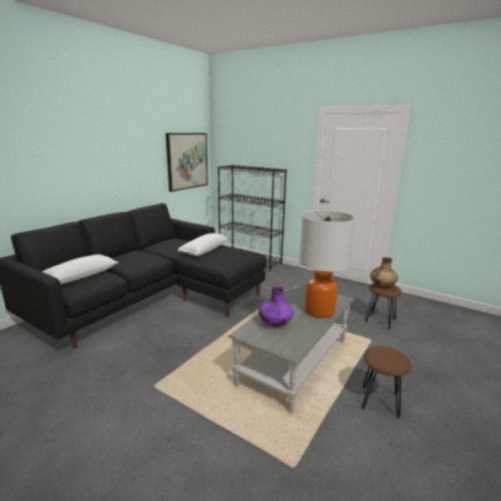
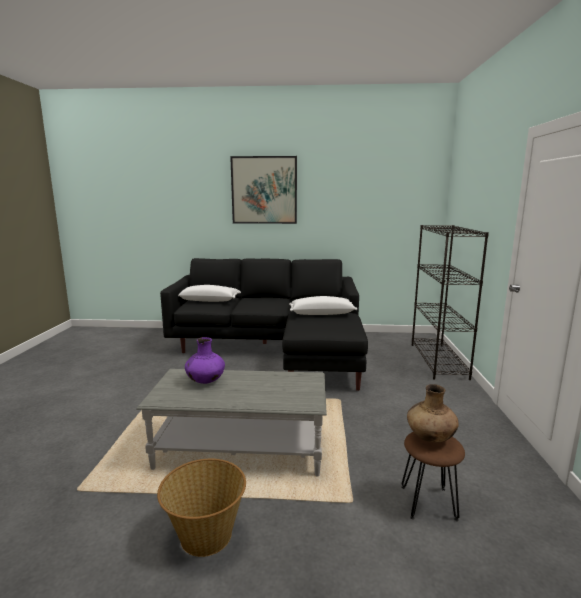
camera: 60 degrees right, 5 degrees down
picture [166,133,208,192] -> picture moved to [230,156,297,224]
table lamp [299,210,355,318] -> none
brown stool [362,346,411,418] -> basket [157,459,246,557]

